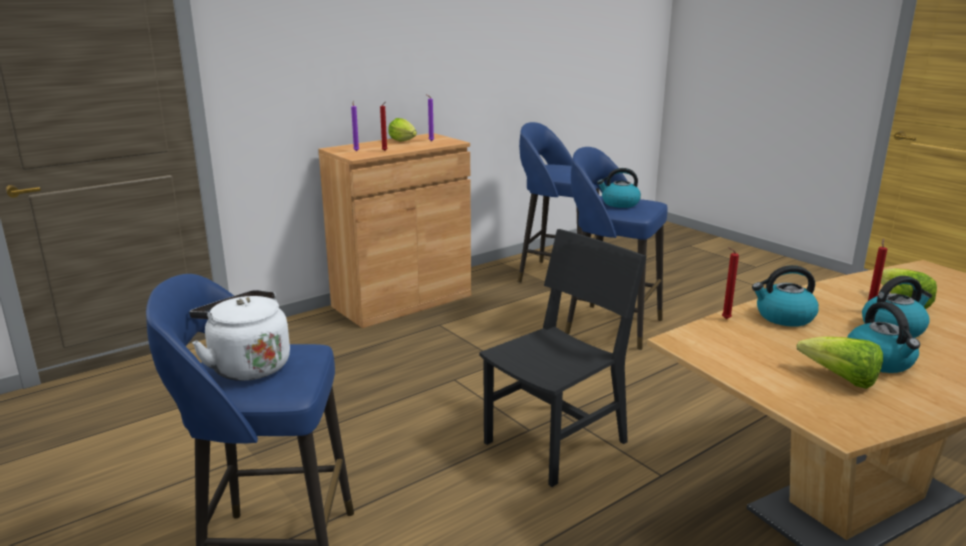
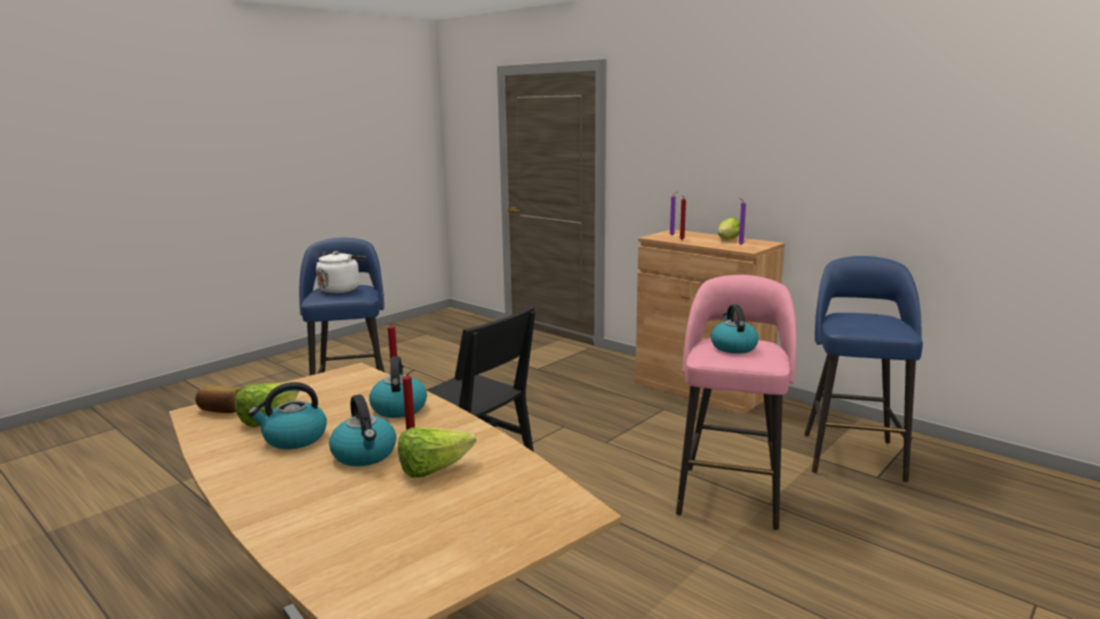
camera: 80 degrees right, 5 degrees down
blue stool [565,147,668,350] -> pink stool [676,275,796,530]
none -> bread [195,384,243,413]

